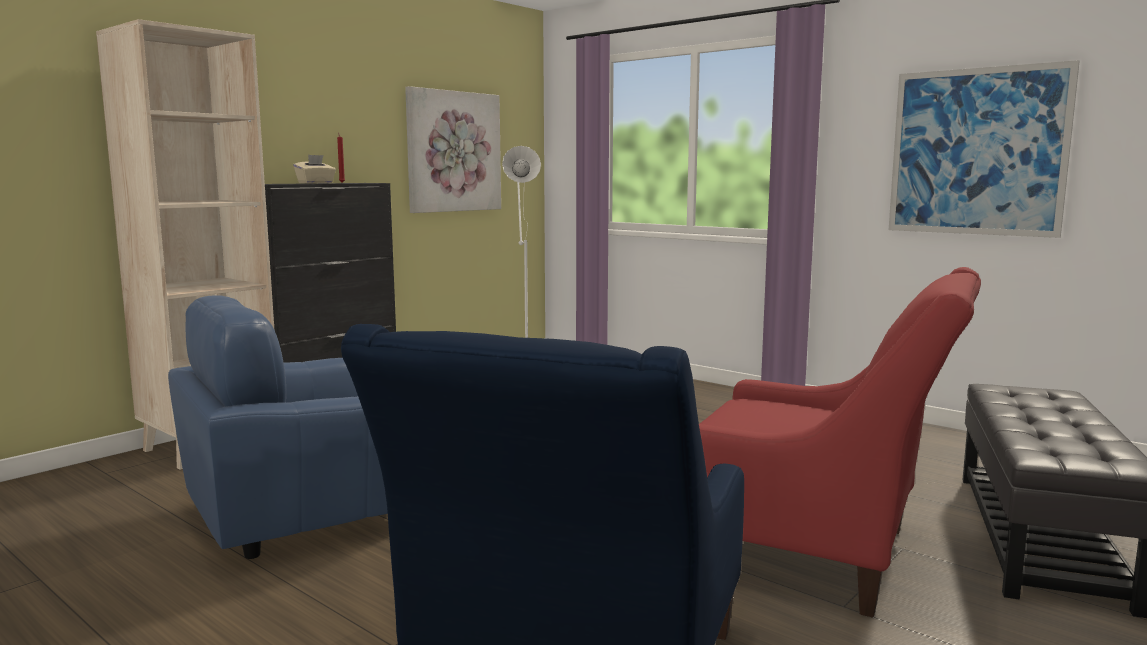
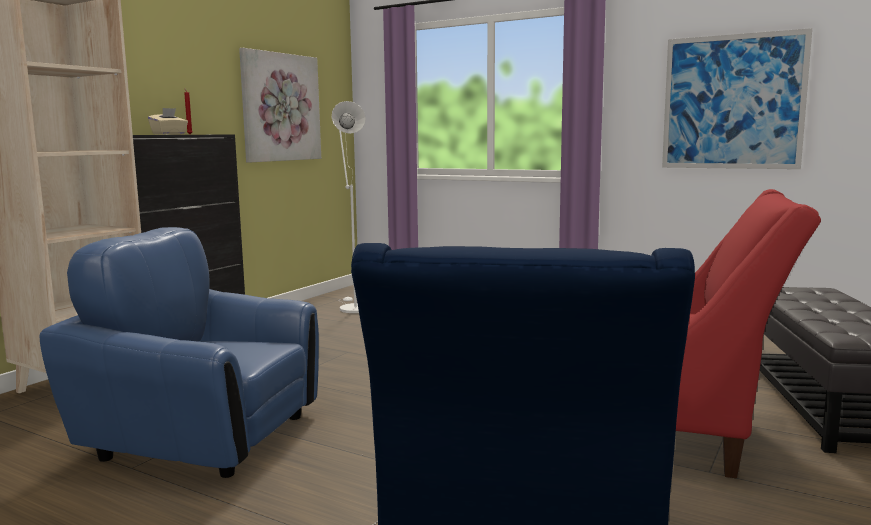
camera: 10 degrees left, 0 degrees up
blue armchair [168,295,388,559] -> blue armchair turned 60 degrees clockwise [40,227,319,478]

